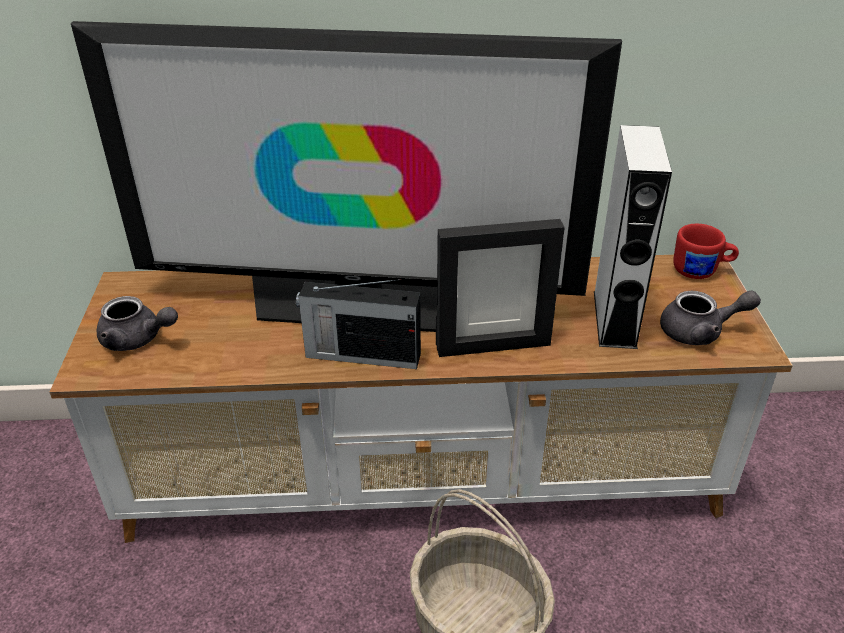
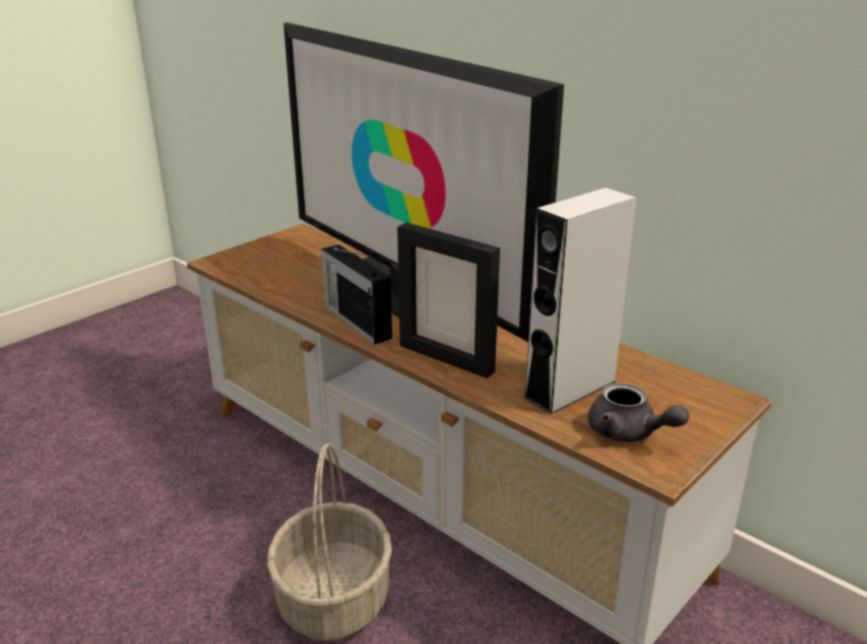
camera: 45 degrees right, 10 degrees down
grey teapot [97,296,178,351] -> none
red mug [673,224,739,279] -> none

